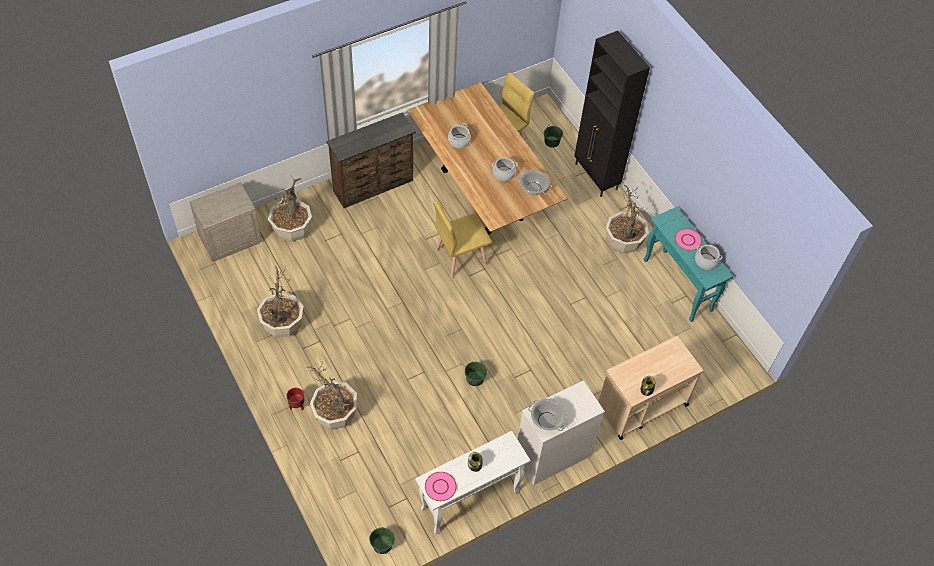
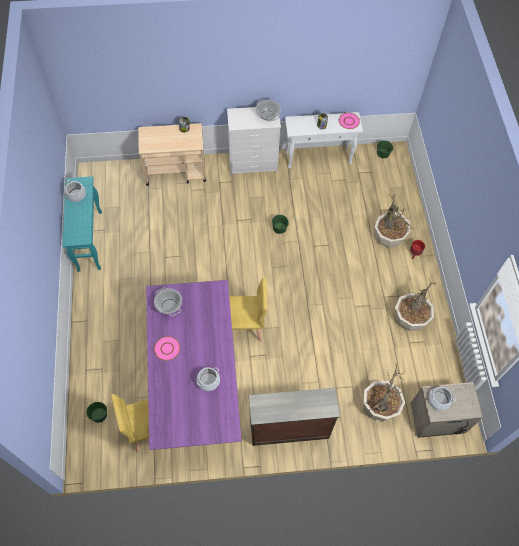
camera: 155 degrees left, 5 degrees up
brown dining table [407,82,568,235] -> purple dining table [146,280,241,450]
cooking pot [492,157,518,181] -> cooking pot moved to [429,387,456,411]
black cabinet [574,31,650,197] -> none
potted plant [606,185,649,254] -> none
pink plate [675,228,702,251] -> pink plate moved to [154,336,180,360]

